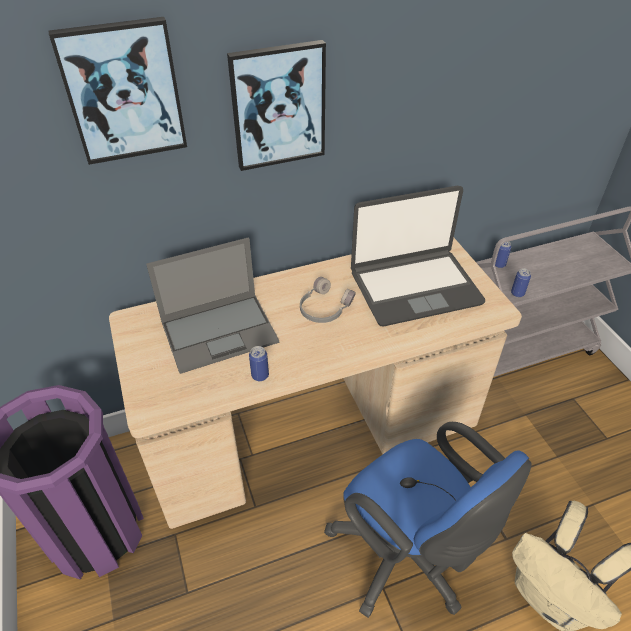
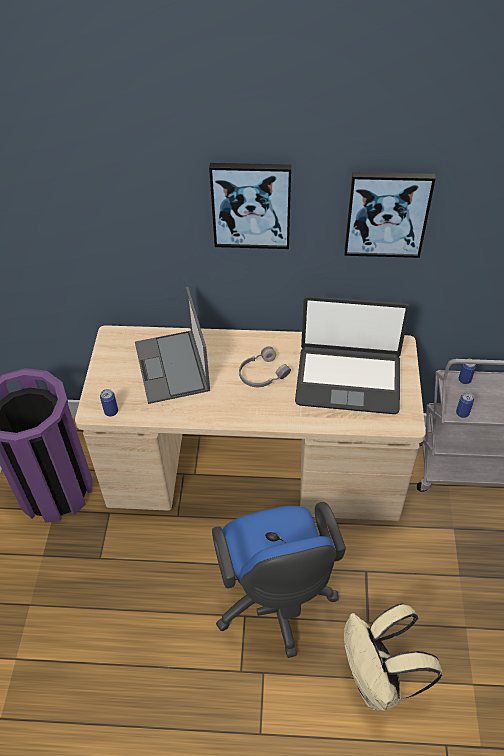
camera: 25 degrees right, 5 degrees up
picture [48,17,187,165] -> picture moved to [344,172,436,258]
laptop [146,237,279,374] -> laptop turned 75 degrees clockwise [135,287,210,404]
can [249,346,269,381] -> can moved to [100,389,118,417]

